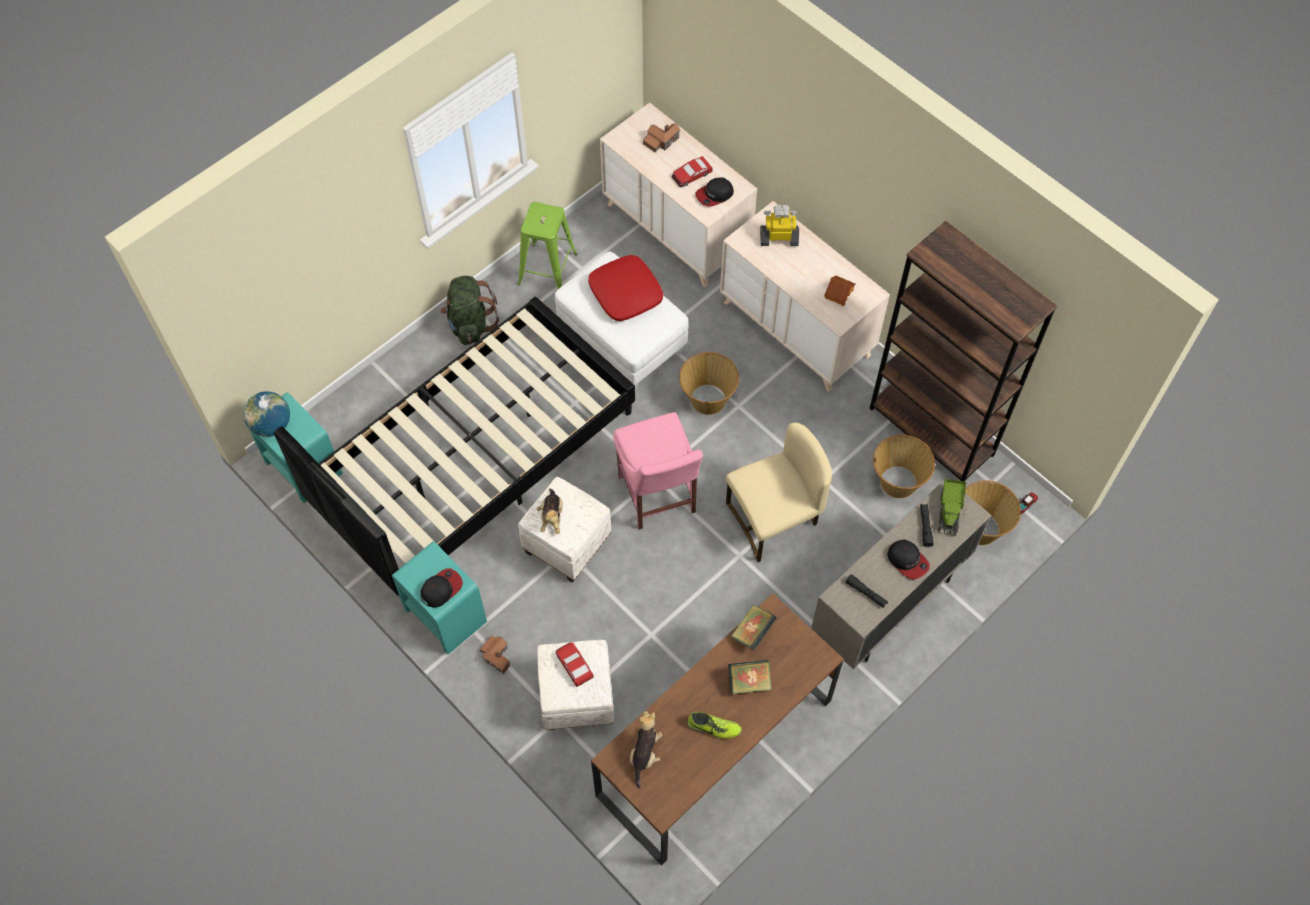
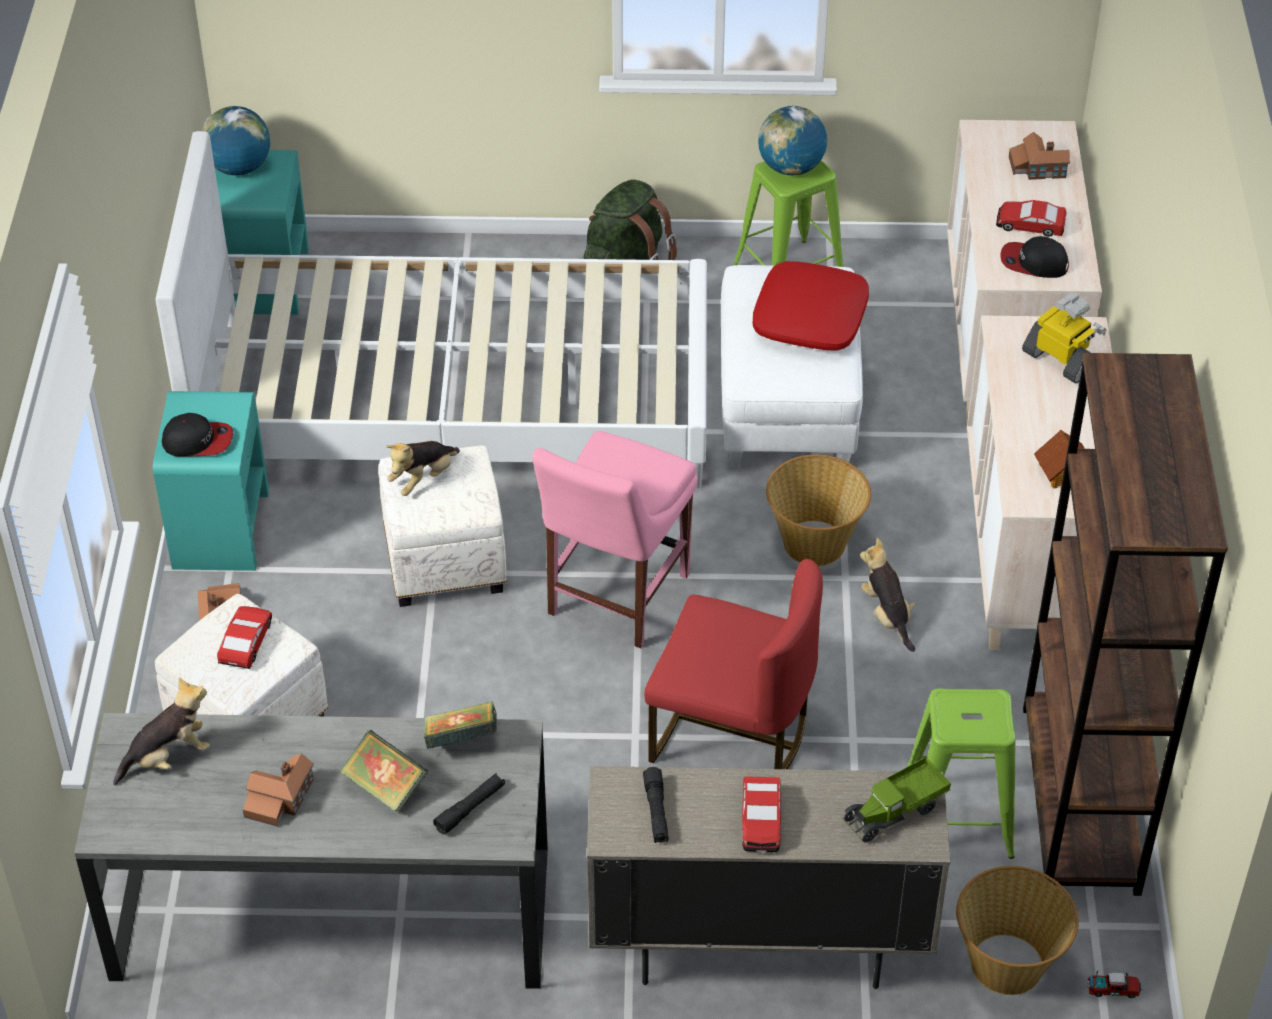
camera: 45 degrees right, 15 degrees down
black bed [274,297,635,597] -> white bed [156,131,707,489]
brown desk [591,593,844,866] -> grey desk [74,713,548,989]
shoe [688,712,742,739] -> toy house [242,754,314,827]
beige chair [726,423,832,562] -> red chair [644,559,823,769]
basket [873,435,935,498] -> green stool [908,688,1016,859]
cap [887,539,930,580] -> toy car [742,776,781,852]
black flashlight [920,504,934,547] -> black flashlight moved to [433,773,505,834]
none -> globe [758,106,827,175]
none -> plush toy [860,538,915,652]

